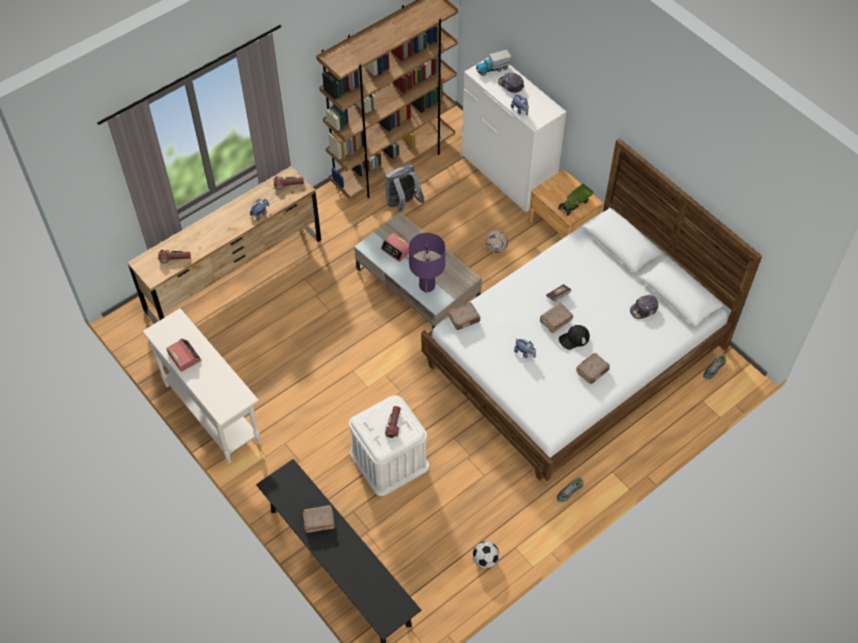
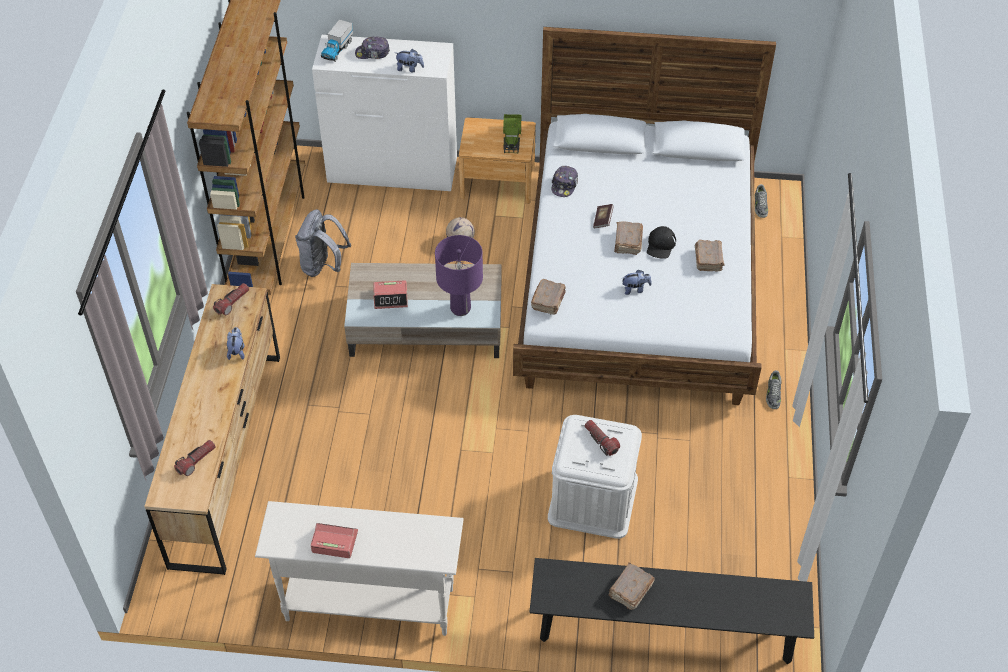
camera: 45 degrees left, 5 degrees down
football [473,541,499,569] -> none
cap [630,295,658,319] -> cap moved to [551,166,578,197]

